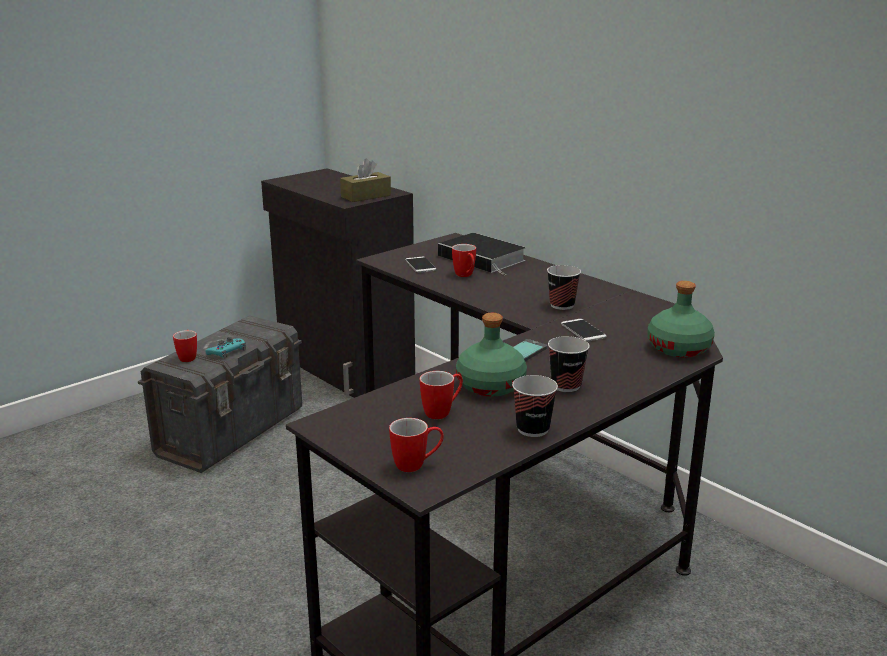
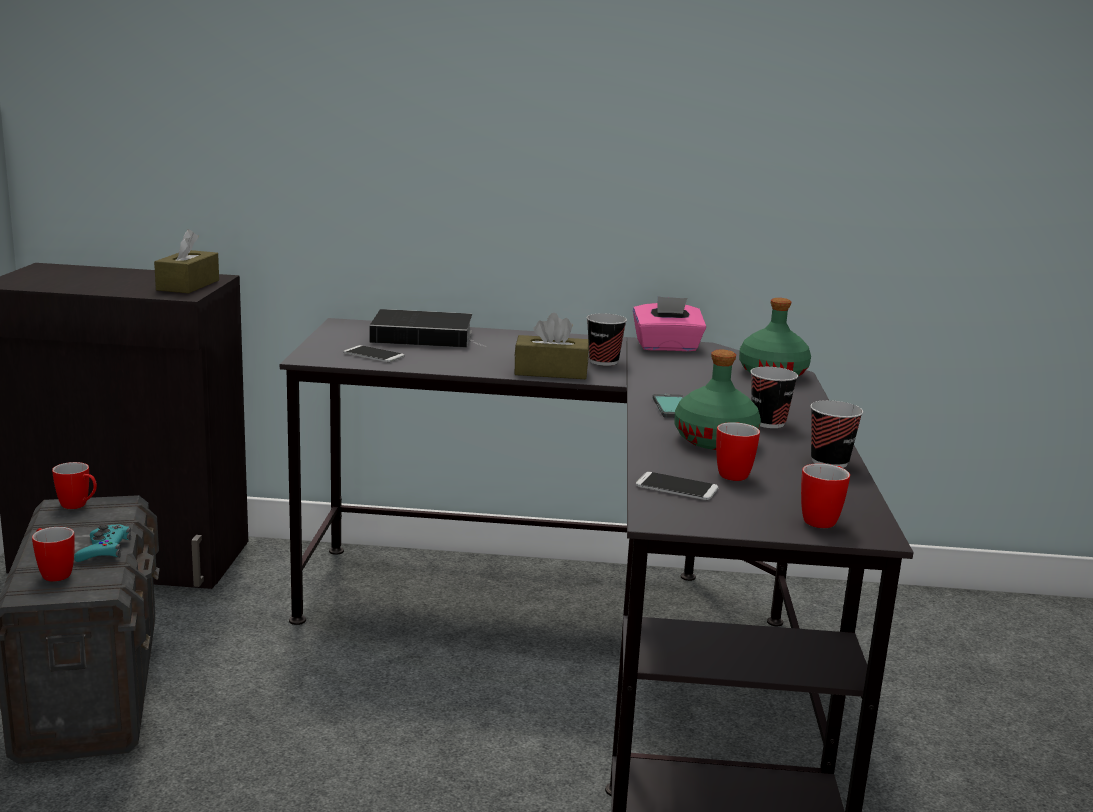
camera: 45 degrees left, 5 degrees down
mug [452,244,476,277] -> mug moved to [52,462,97,509]
phone [561,319,607,341] -> phone moved to [636,472,719,500]
none -> brown tissue box [514,313,589,379]
none -> pink tissue box [633,296,706,351]

